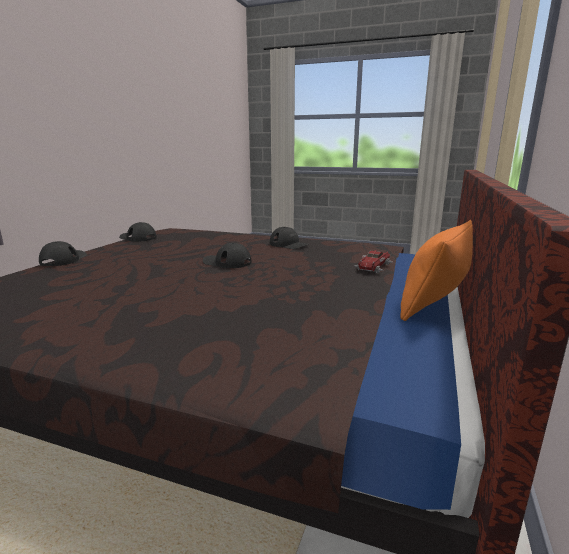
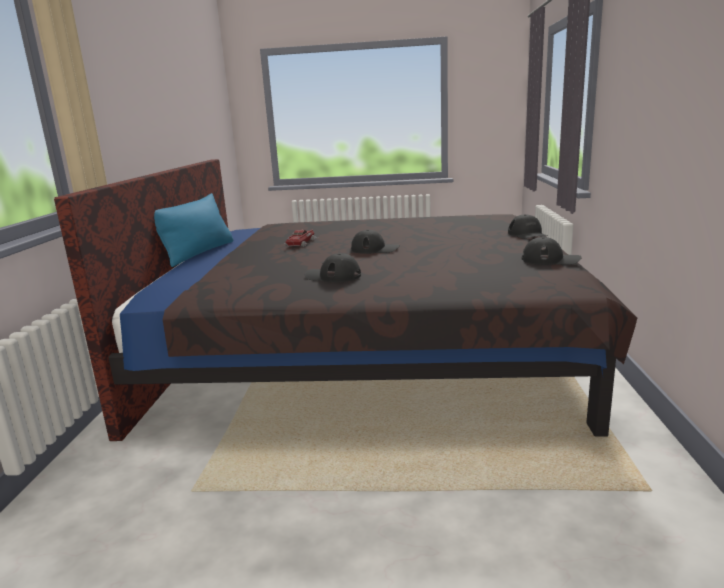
camera: 165 degrees right, 0 degrees up
toy car [354,250,393,273] -> toy car moved to [284,230,318,247]
orange pillow [400,220,473,321] -> blue pillow [154,193,234,267]

